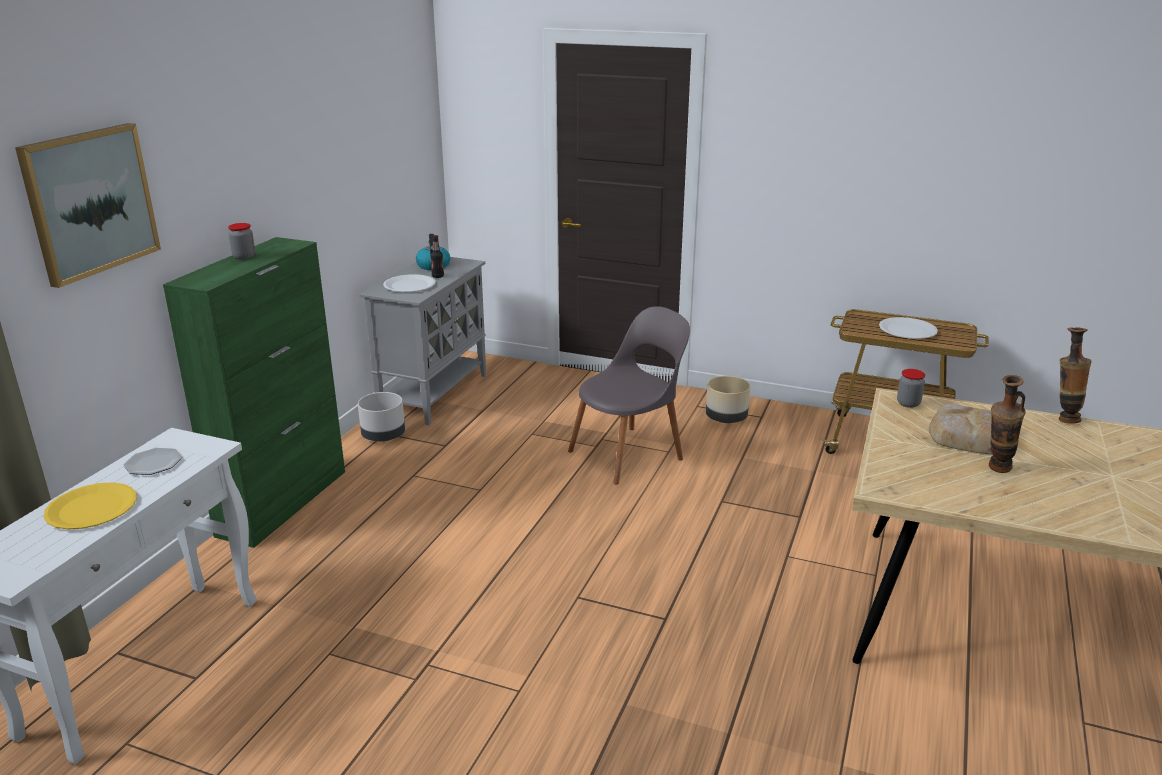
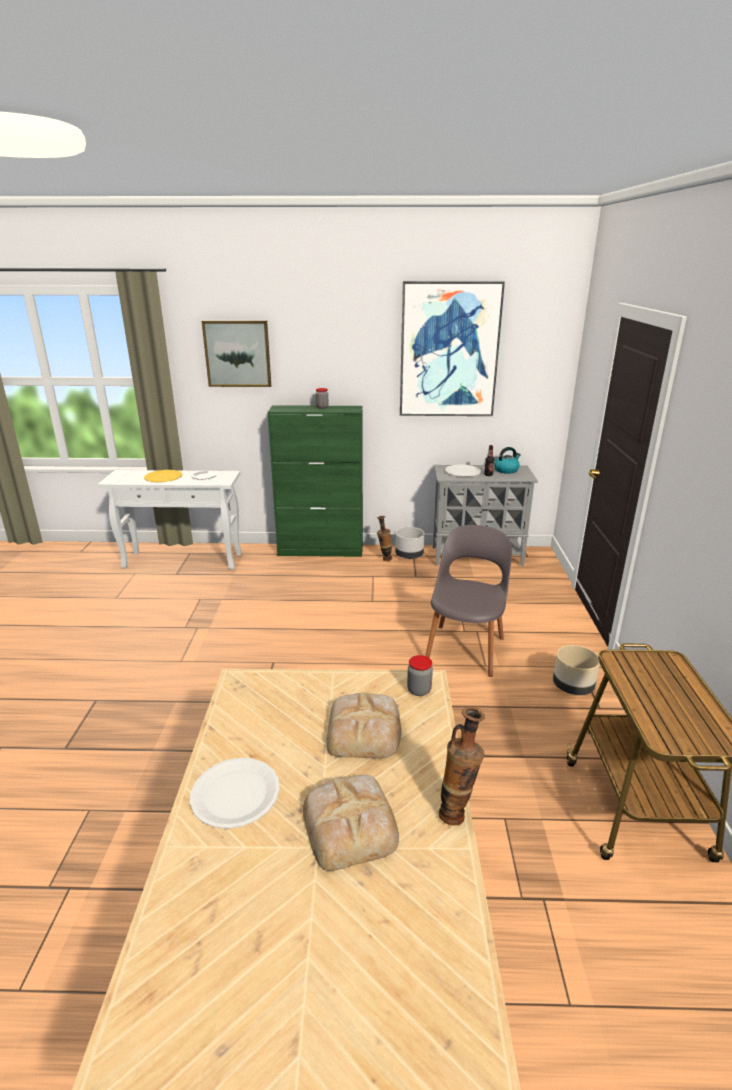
camera: 70 degrees right, 0 degrees up
grey chair [568,306,690,484] -> grey chair turned 105 degrees counterclockwise [425,525,512,677]
white plate [879,317,938,339] -> white plate moved to [190,758,280,829]
vase [989,375,1026,473] -> vase moved to [377,516,392,561]
none -> bread [303,775,399,871]
none -> picture [400,281,505,416]

